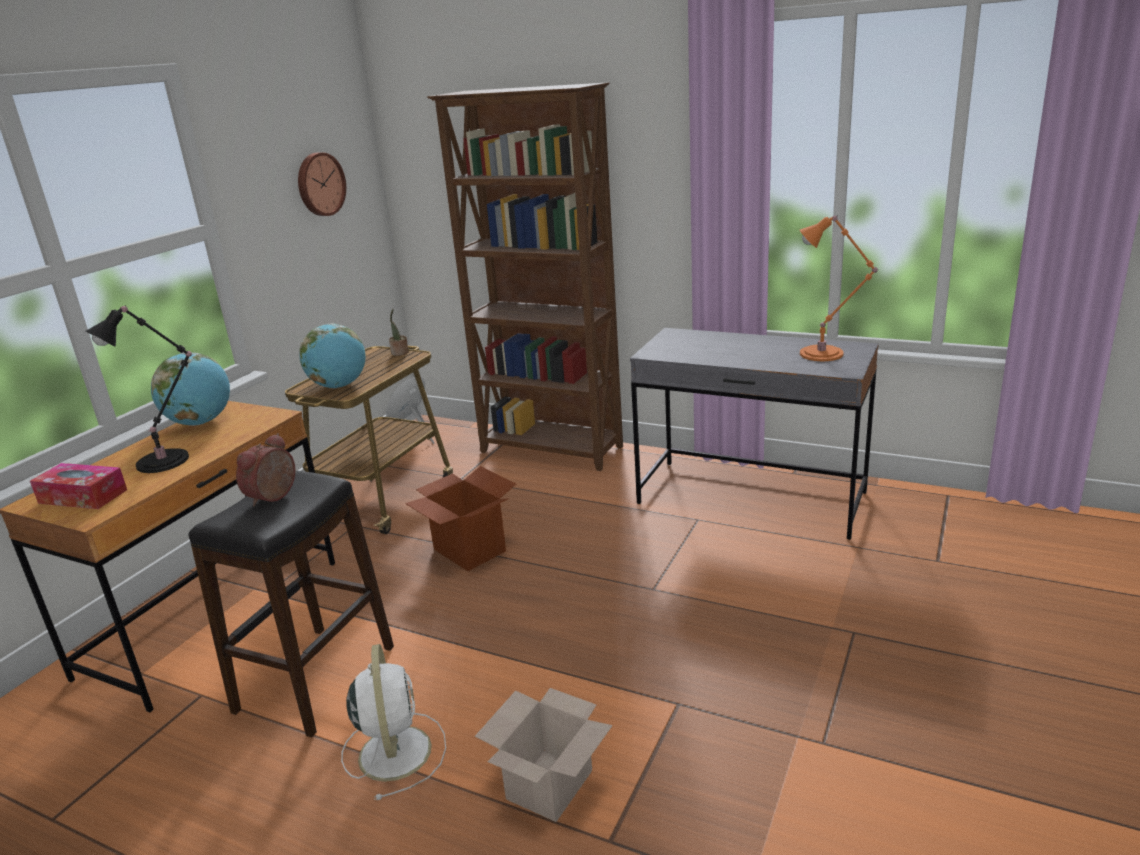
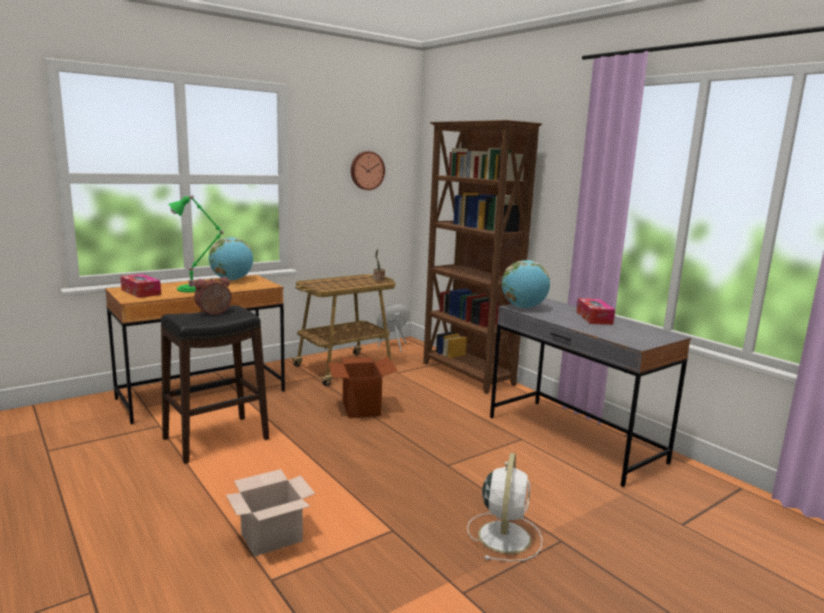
camera: 25 degrees right, 10 degrees down
black table lamp [86,305,192,473] -> green table lamp [168,195,224,292]
globe [299,323,366,388] -> globe moved to [502,260,550,308]
white fan [341,644,446,800] -> white fan moved to [467,453,542,561]
orange table lamp [800,215,878,361] -> none
none -> tissue box [577,298,615,325]

